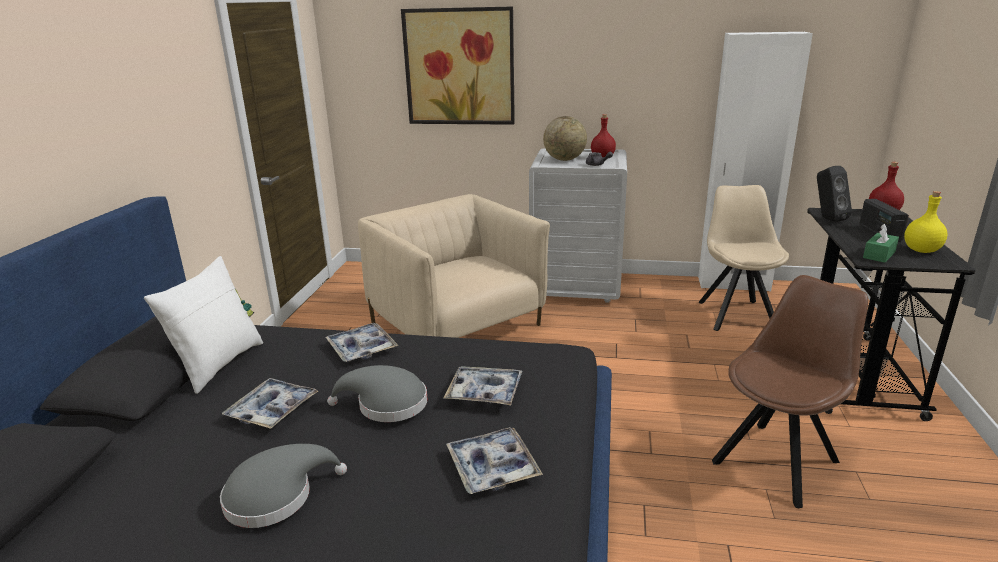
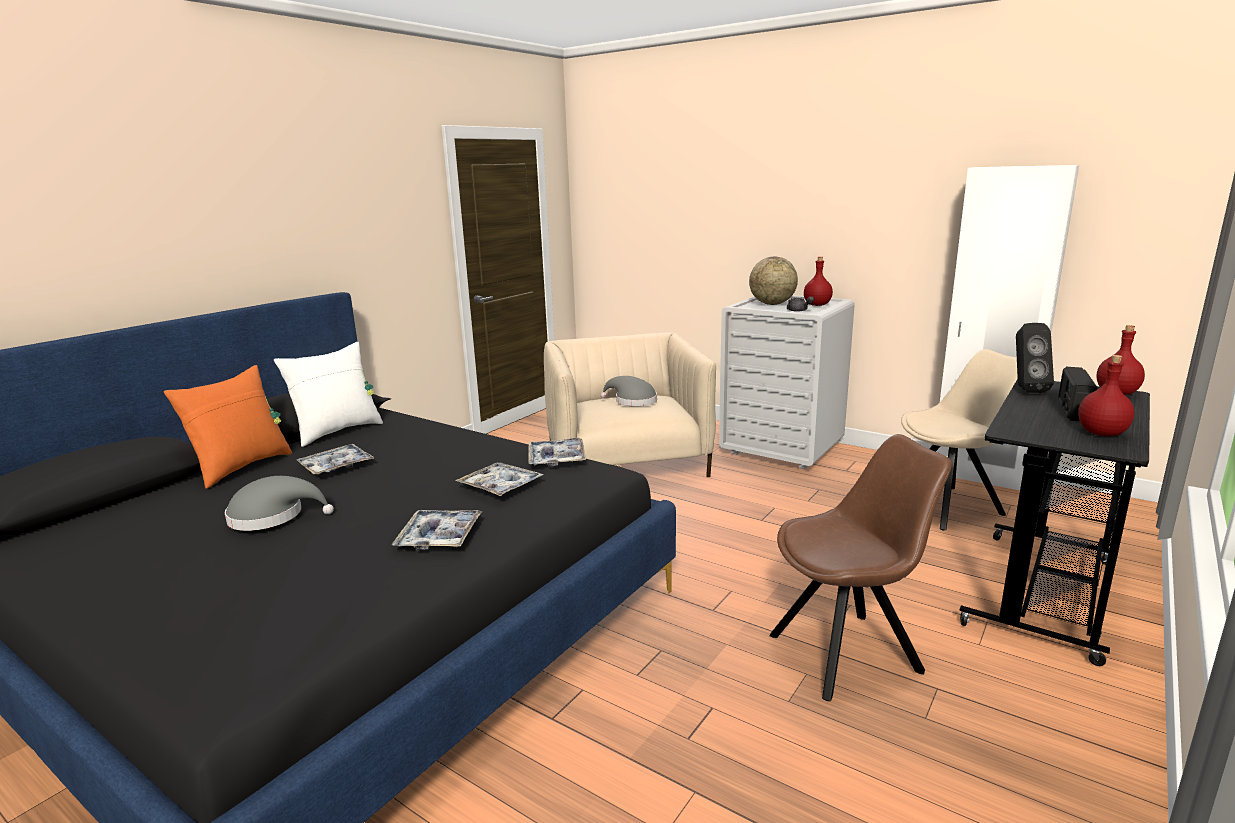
camera: 25 degrees right, 5 degrees down
tray [326,323,399,362] -> tray moved to [528,438,586,467]
grey hat [327,365,427,422] -> grey hat moved to [600,376,657,406]
picture [401,6,515,125] -> none
beige chair [698,185,789,331] -> beige chair turned 45 degrees clockwise [901,349,1018,531]
green tissue box [863,224,899,263] -> none
yellow bottle [904,191,947,253] -> red bottle [1078,355,1134,436]
none -> orange pillow [164,365,292,489]

